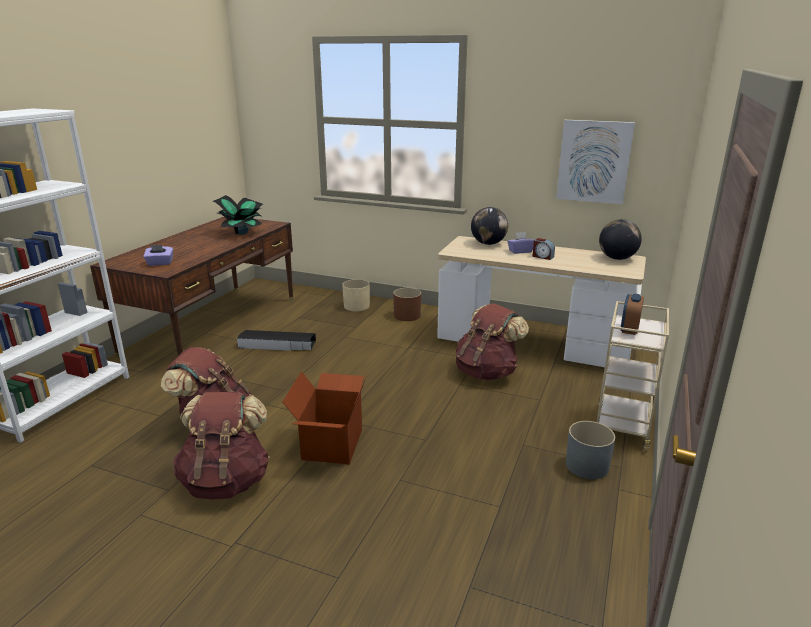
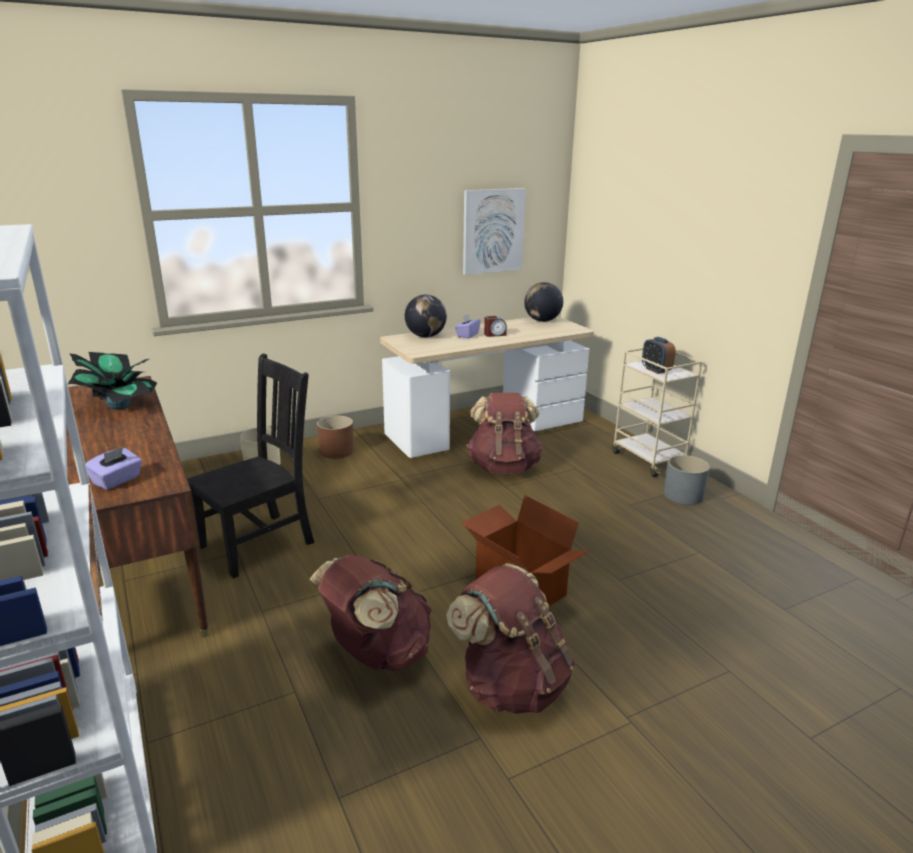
camera: 50 degrees left, 0 degrees up
black storage box [237,330,316,351] -> black chair [187,354,315,579]

